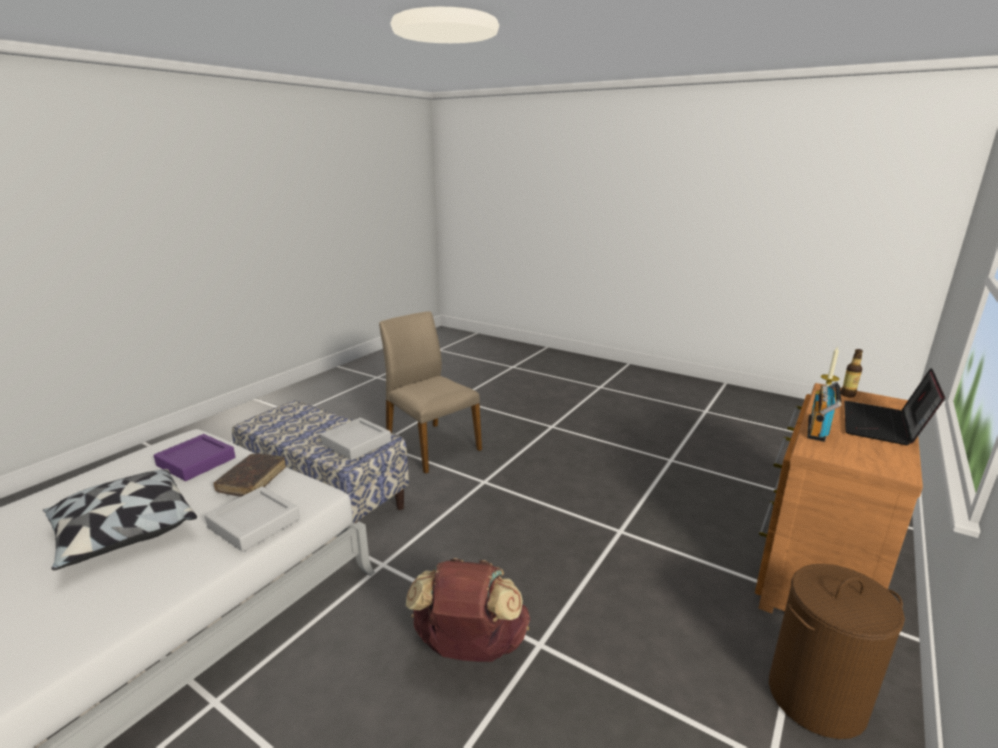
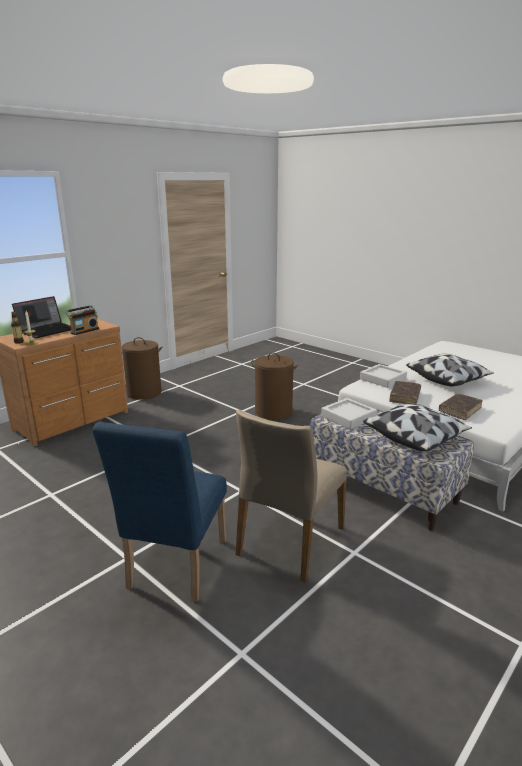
camera: 170 degrees left, 0 degrees up
purple tray [154,434,235,481] -> brown book [439,394,483,420]
beige chair [379,311,482,474] -> beige chair turned 60 degrees clockwise [235,410,347,582]
brown backpack [406,558,530,662] -> brown laundry basket [251,352,298,421]
none -> blue chair [92,422,227,602]
none -> pillow [363,403,472,451]

